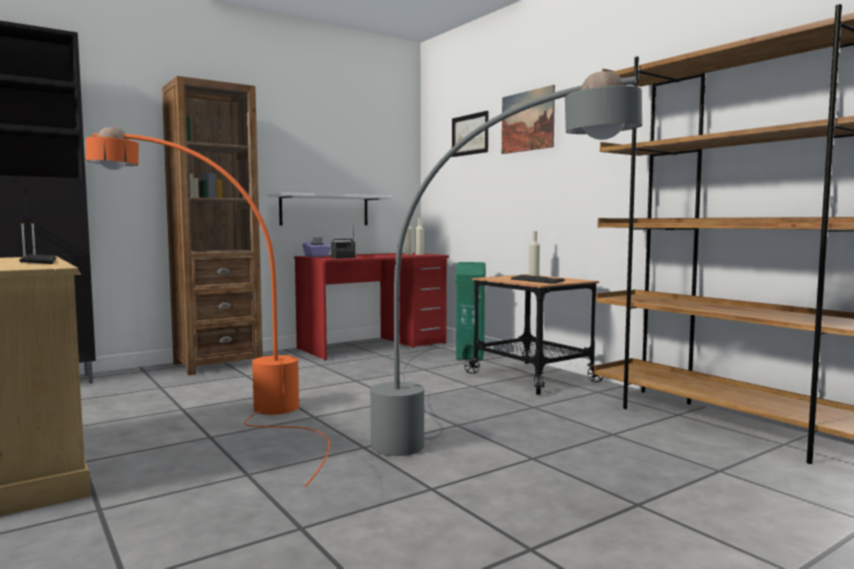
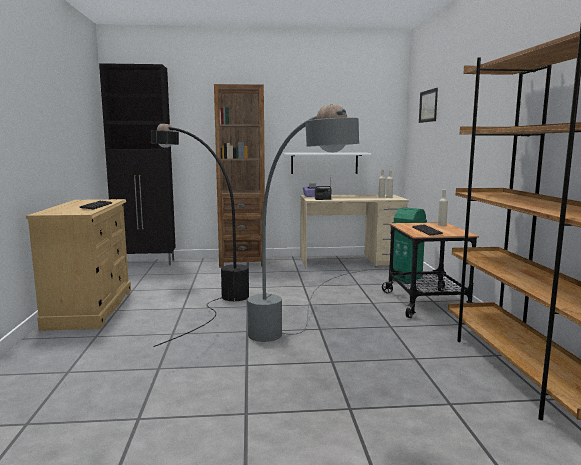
camera: 30 degrees right, 5 degrees up
orange floor lamp [86,127,330,487] -> black floor lamp [151,123,249,347]
red desk [294,253,449,360] -> beige desk [300,194,409,268]
picture [502,85,555,154] -> none

